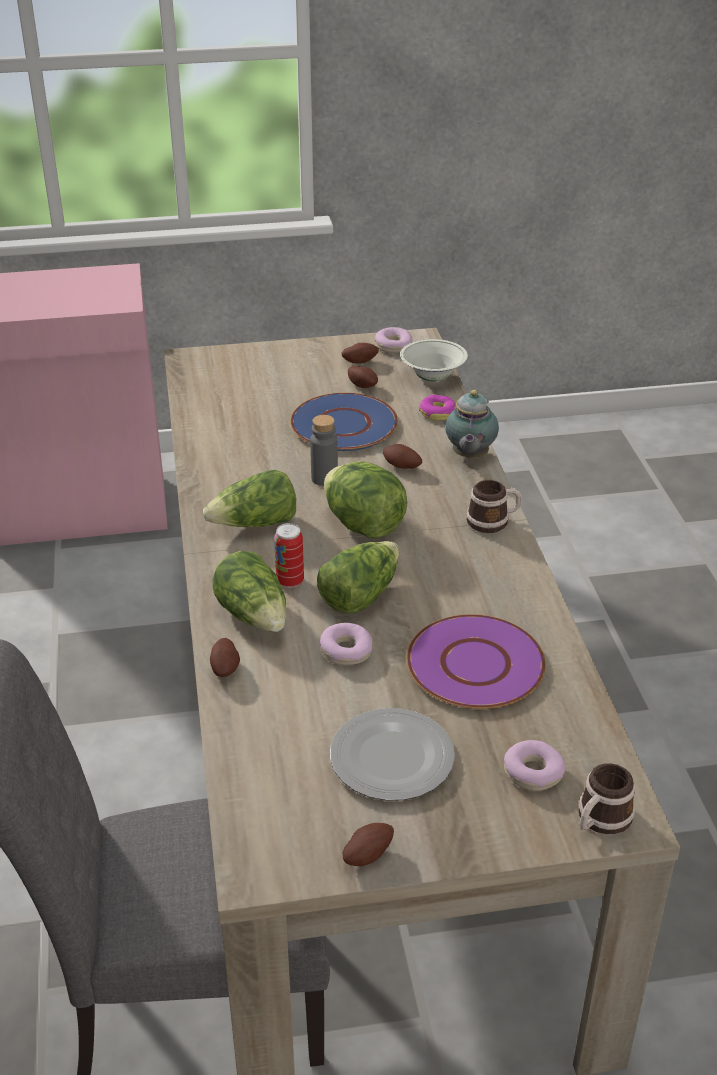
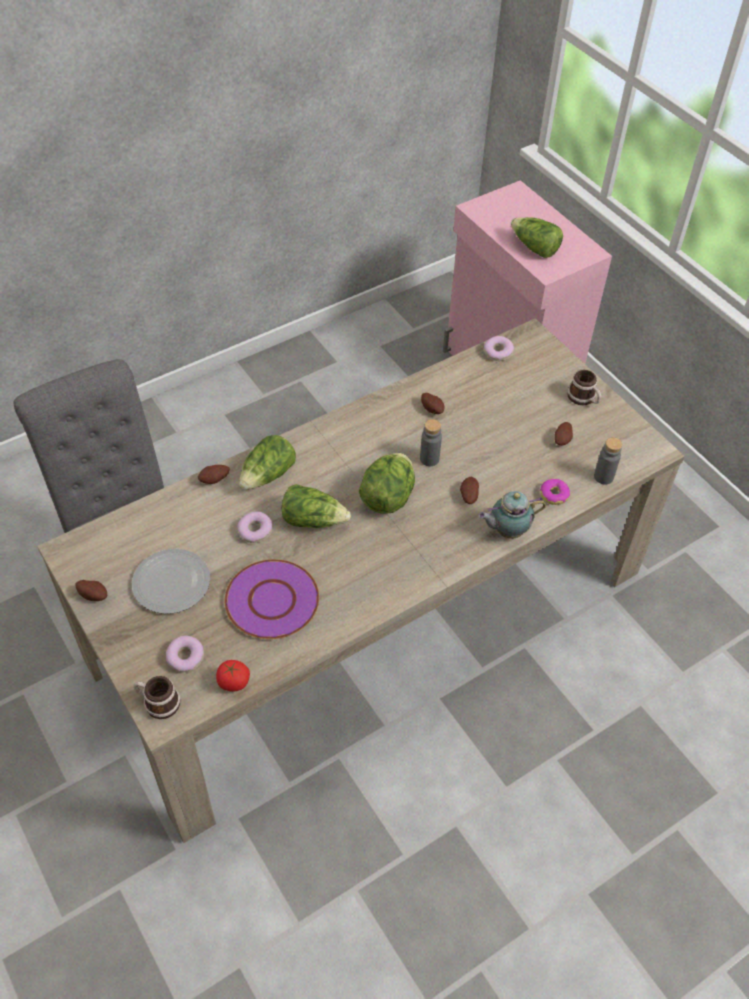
camera: 65 degrees right, 15 degrees up
lettuce [203,470,296,527] -> lettuce moved to [511,217,563,258]
can [274,523,304,588] -> none
blue plate [290,393,398,451] -> none
potato [342,343,379,363] -> potato moved to [421,393,444,414]
donut [375,327,412,353] -> donut moved to [484,336,514,361]
white bowl [400,339,468,381] -> grey bottle [594,437,622,485]
mug [466,480,521,533] -> mug moved to [568,370,601,405]
none -> tomato [216,660,250,692]

